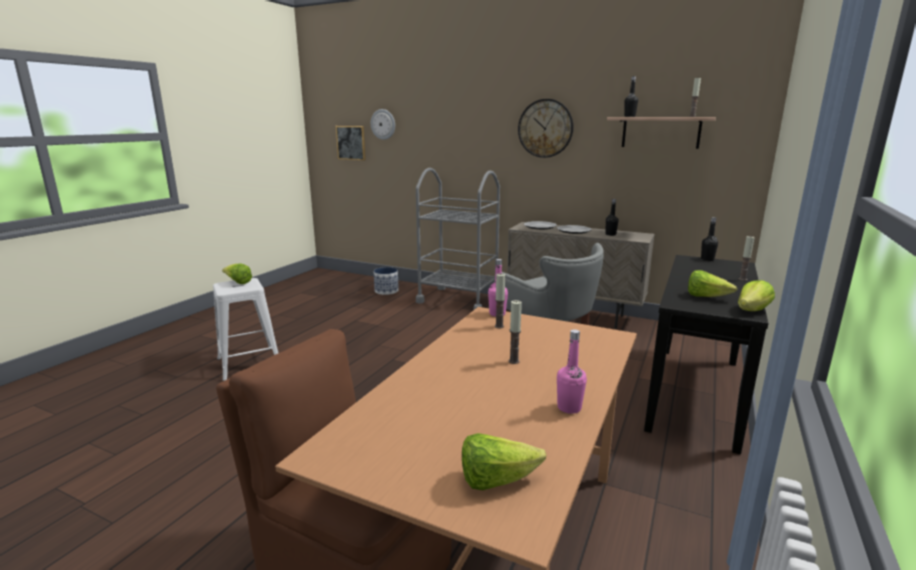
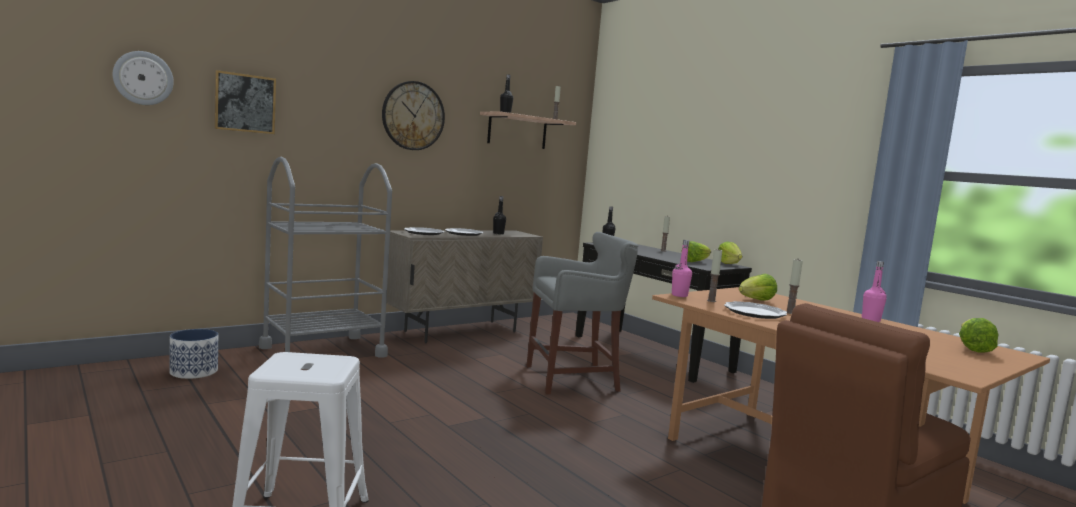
camera: 65 degrees left, 10 degrees down
lettuce [222,263,252,284] -> lettuce moved to [739,274,777,301]
picture [336,126,366,160] -> picture moved to [214,70,276,134]
none -> plate [724,301,787,319]

